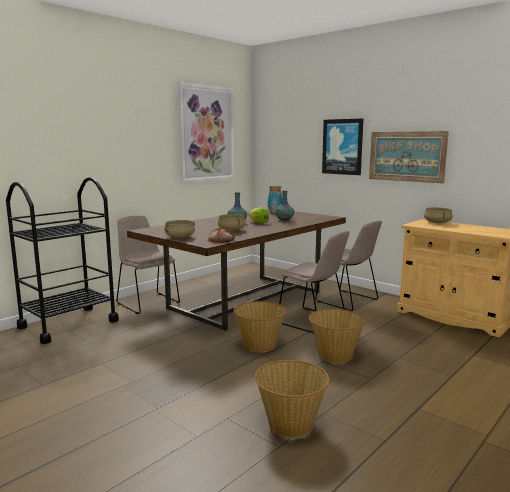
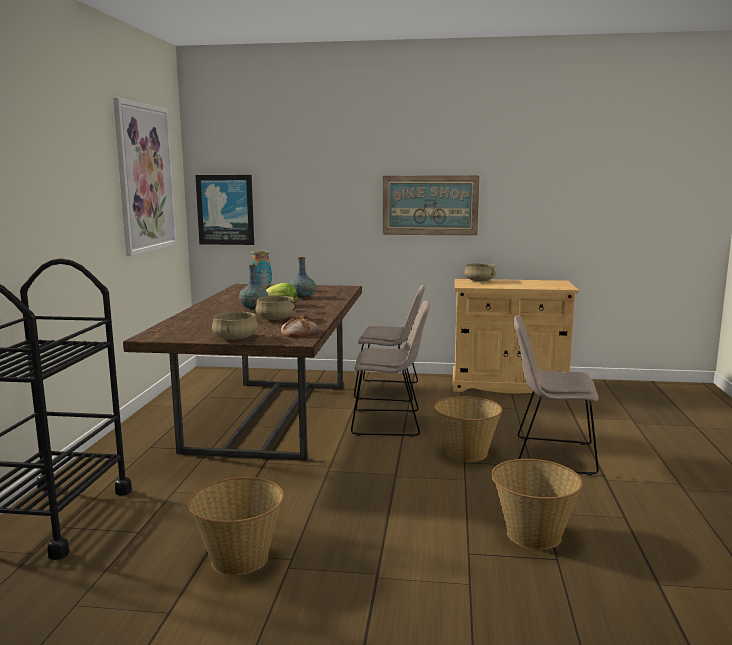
camera: 35 degrees left, 0 degrees up
beige chair [116,215,180,314] -> beige chair moved to [513,315,599,476]
basket [233,301,287,353] -> basket moved to [188,477,284,575]
picture [322,118,364,175] -> picture moved to [195,175,254,245]

